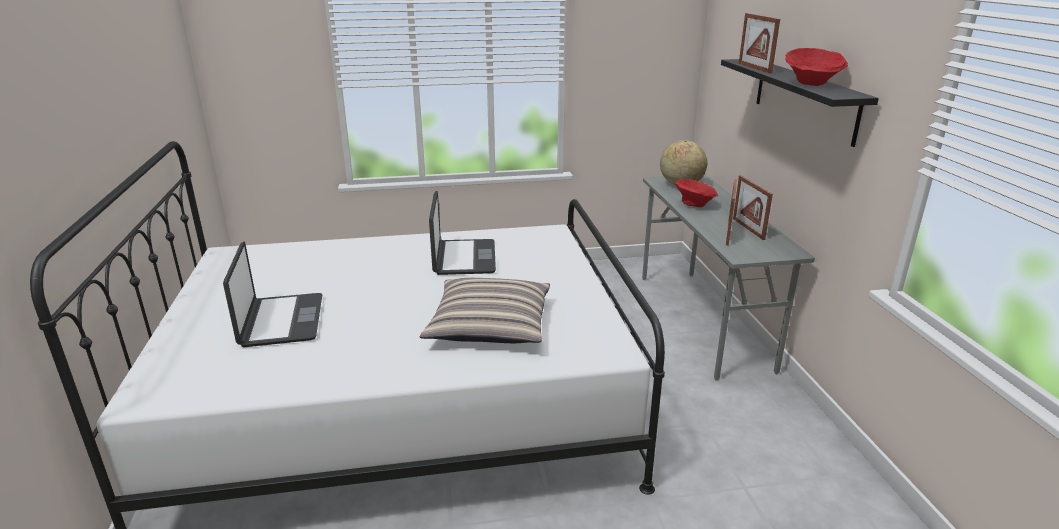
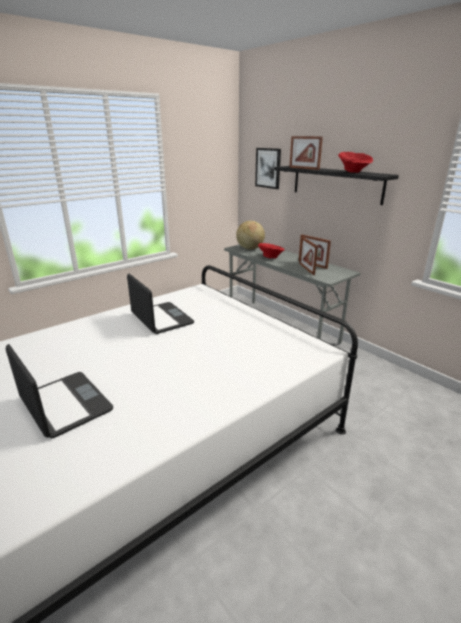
camera: 30 degrees left, 0 degrees up
pillow [420,278,550,343] -> none
none -> picture [255,148,281,189]

